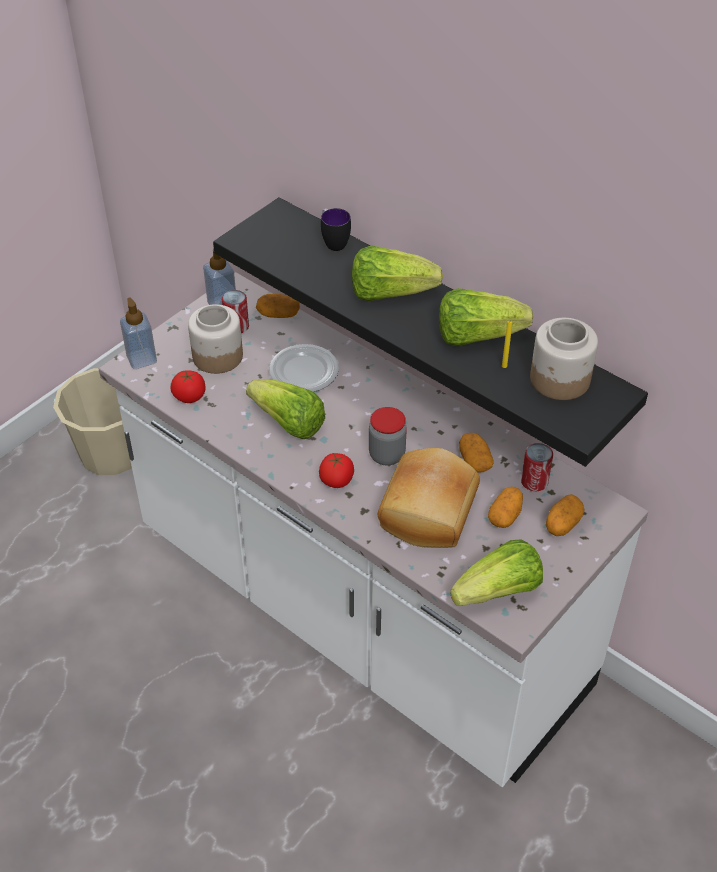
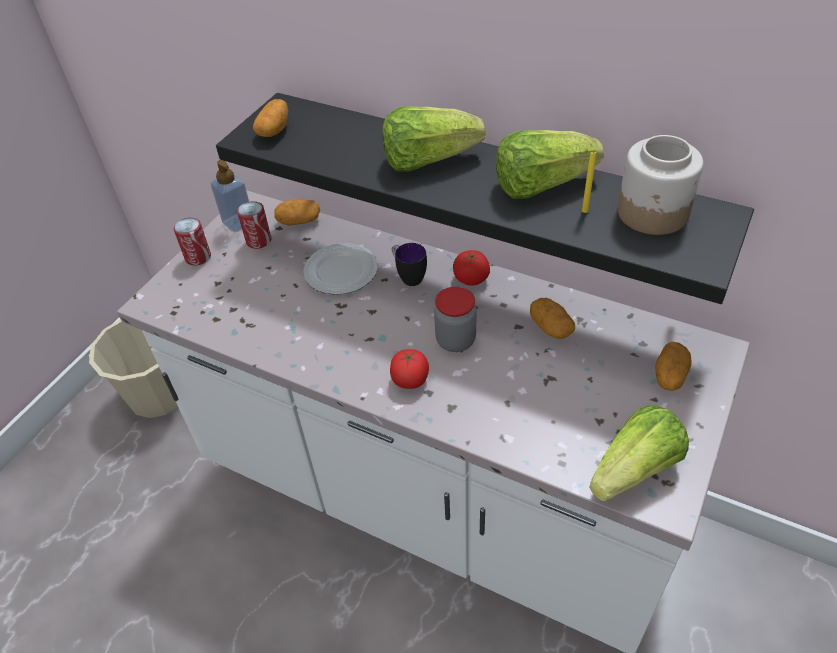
camera: 10 degrees left, 0 degrees up
soap dispenser [120,297,157,369] -> none
tomato [171,370,205,403] -> tomato moved to [453,250,490,286]
jar [188,304,243,374] -> none
lettuce [246,379,325,439] -> none
mug [321,208,351,251] -> mug moved to [392,243,427,286]
bread [378,448,480,548] -> none
potato [488,486,523,528] -> potato moved to [253,99,289,137]
can [521,443,553,491] -> can moved to [174,218,211,265]

